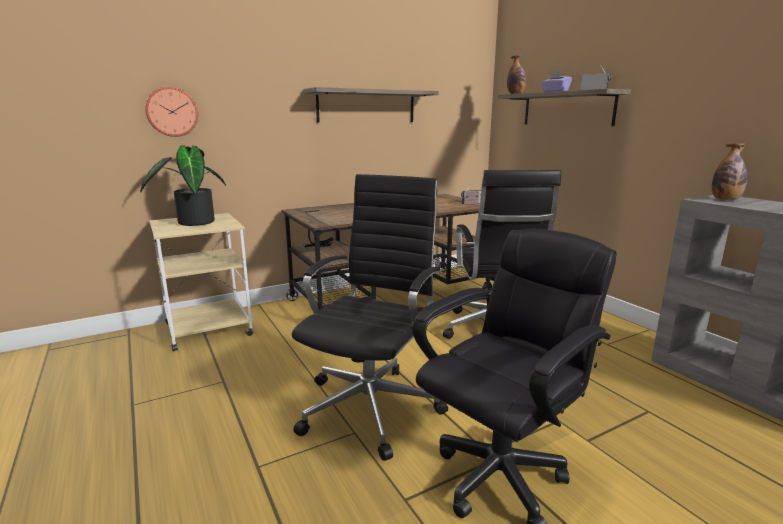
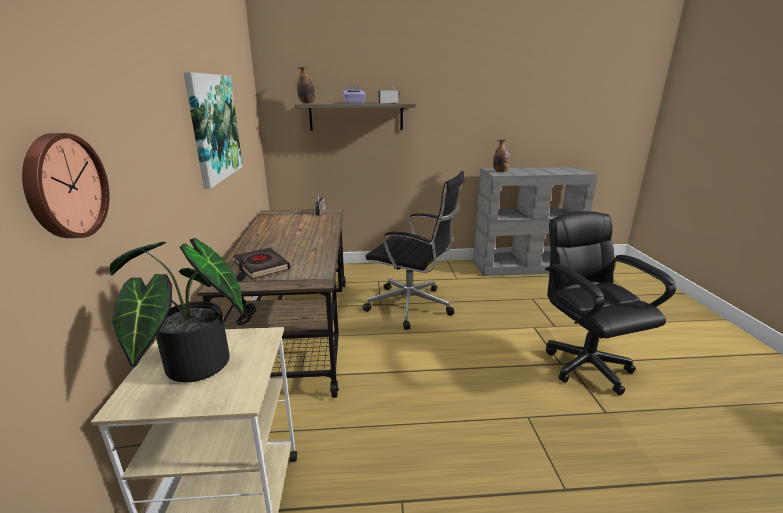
camera: 65 degrees left, 5 degrees up
black office chair [292,174,448,461] -> none
shelf [304,87,439,123] -> picture [184,72,243,189]
none -> black book [233,248,290,279]

